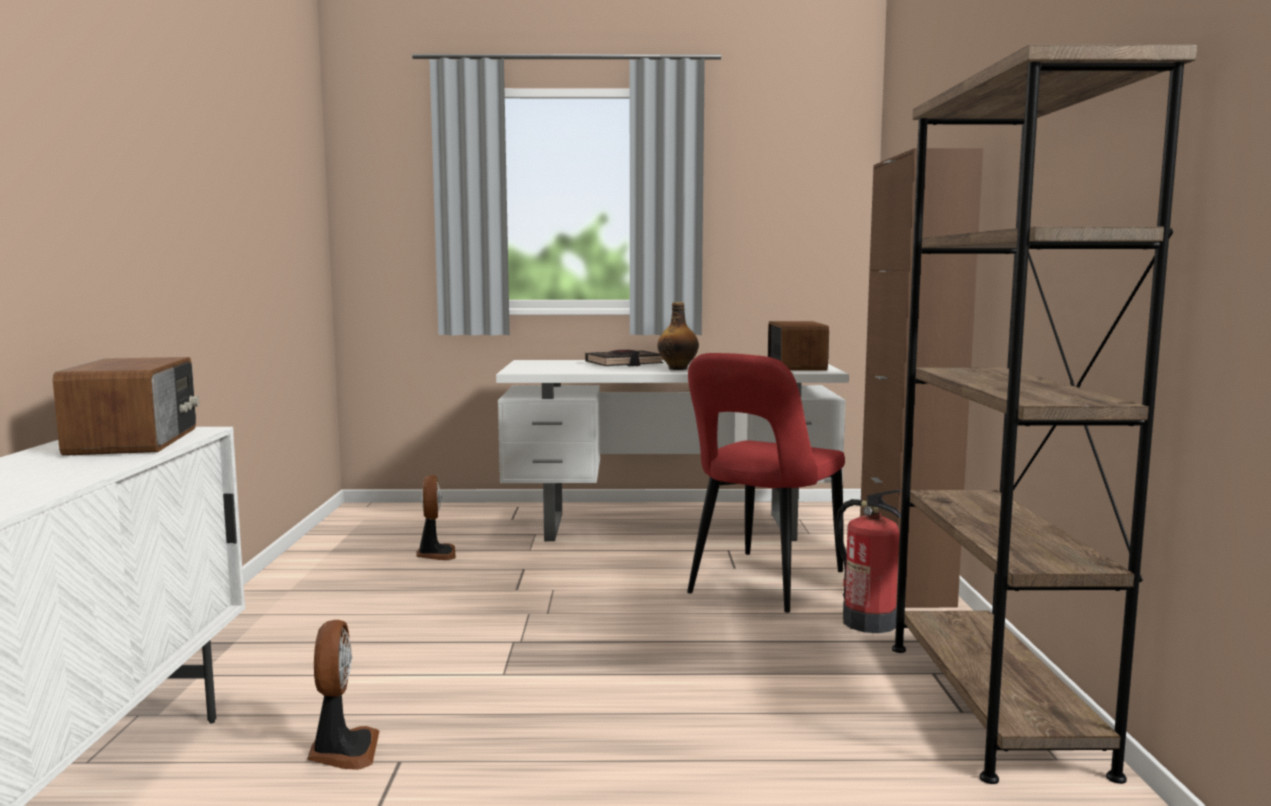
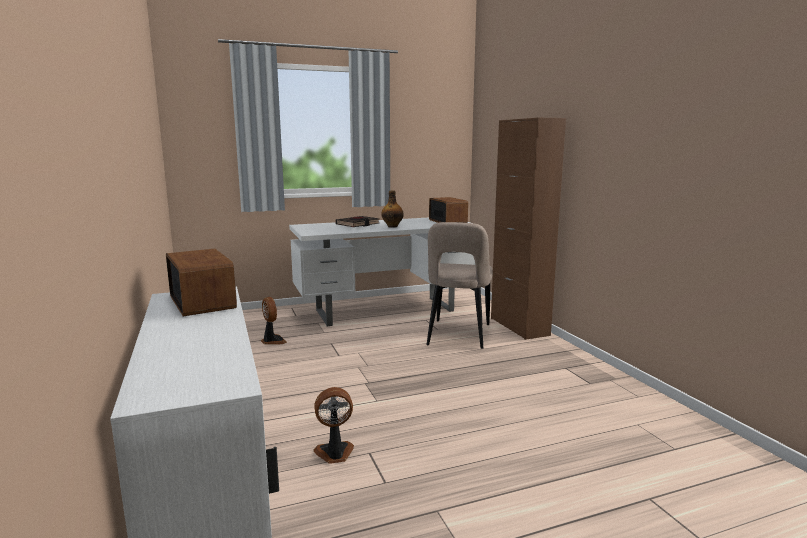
camera: 20 degrees left, 5 degrees up
fan [307,620,379,770] -> fan turned 75 degrees counterclockwise [314,387,354,464]
red chair [687,353,845,613] -> beige chair [426,222,493,349]
fire extinguisher [836,490,902,633] -> none
brown bookcase [892,45,1197,784] -> none

